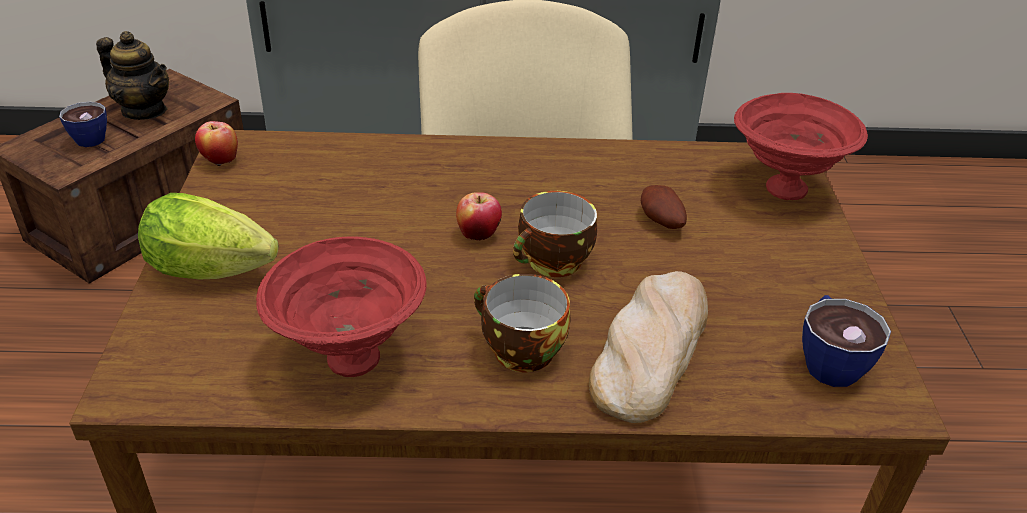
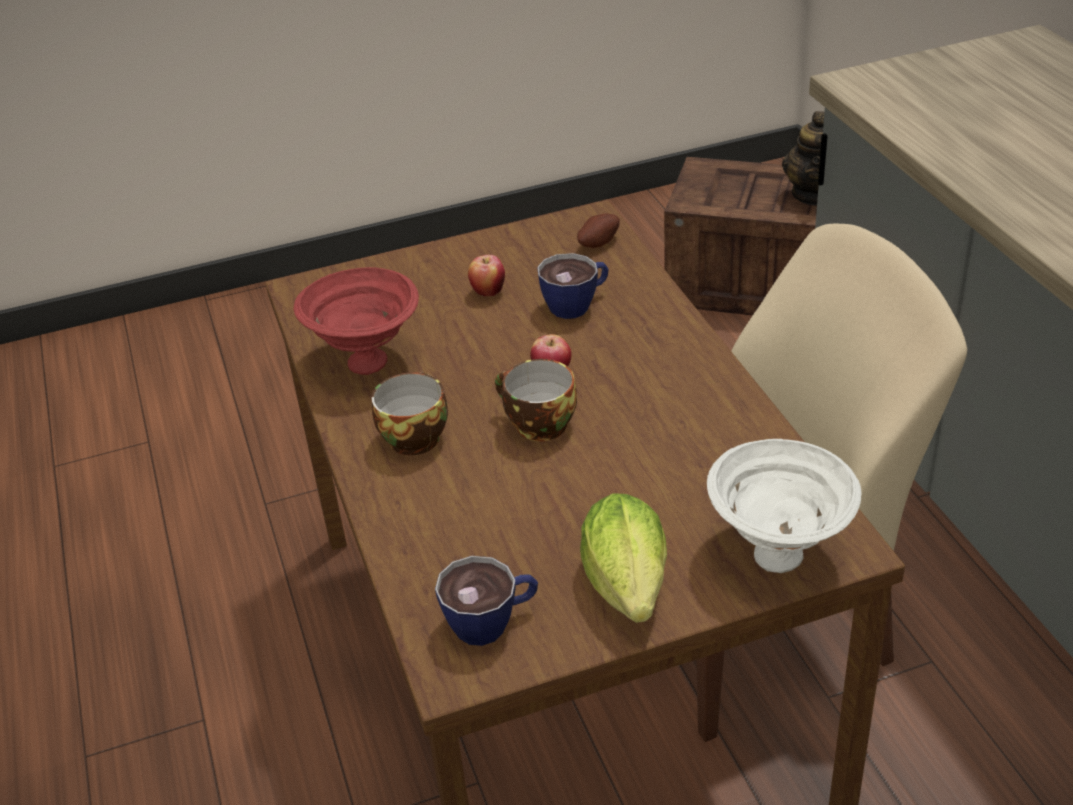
camera: 75 degrees right, 0 degrees up
cup [59,102,107,147] -> cup moved to [537,253,609,319]
lettuce [138,193,279,279] -> lettuce moved to [580,493,667,623]
apple [195,121,238,166] -> apple moved to [468,255,505,297]
bread [589,271,708,423] -> none
potato [641,185,687,229] -> potato moved to [577,213,620,248]
red bowl [734,93,868,200] -> white bowl [707,439,861,573]

